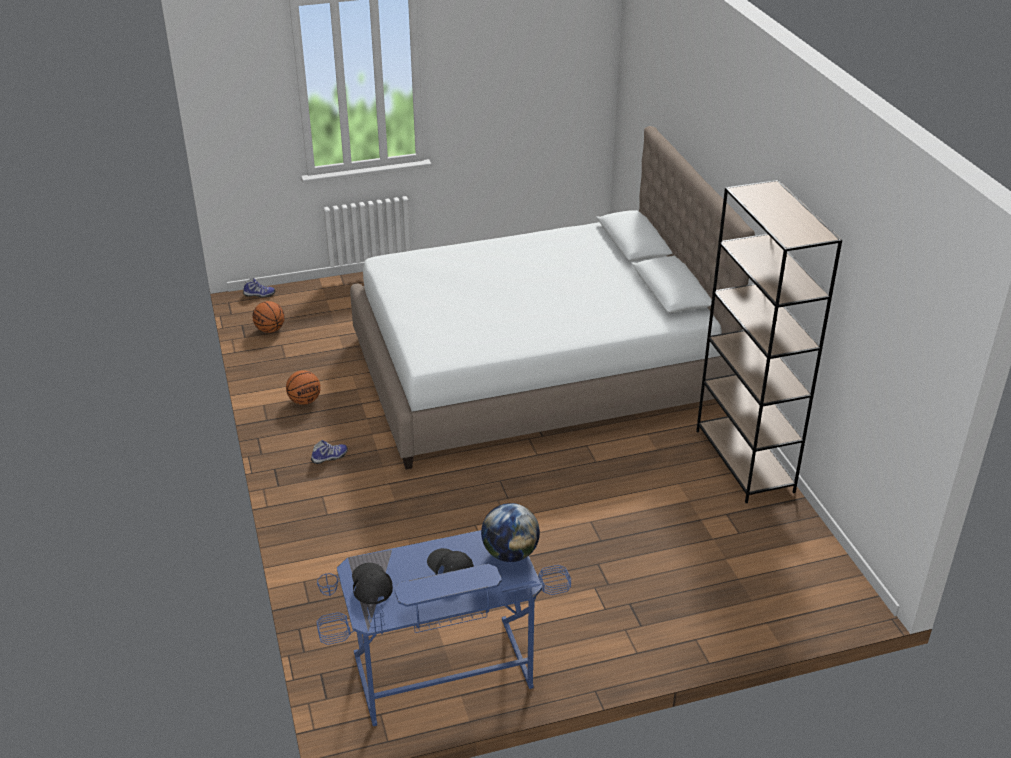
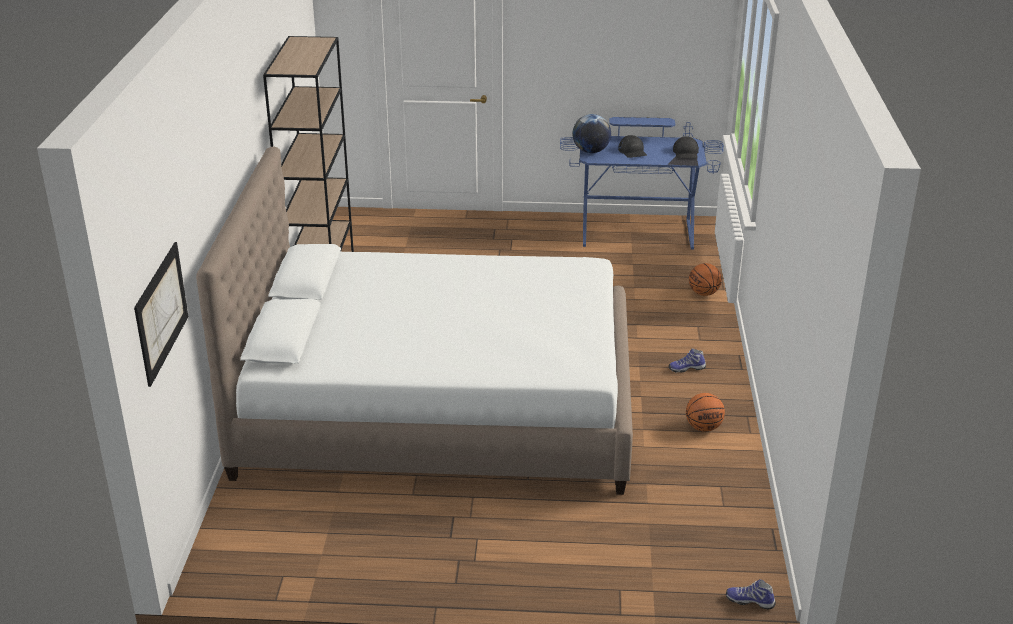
camera: 160 degrees left, 5 degrees down
basketball [252,301,285,333] -> basketball moved to [689,263,722,296]
none -> picture [134,242,188,387]

